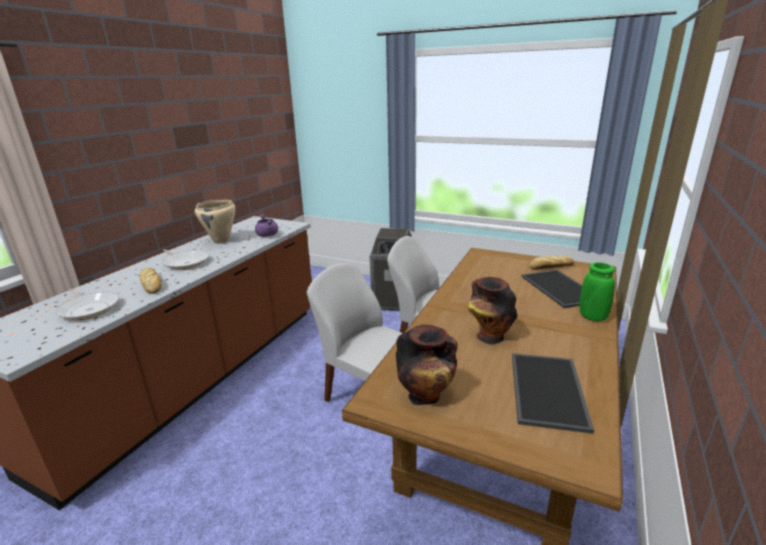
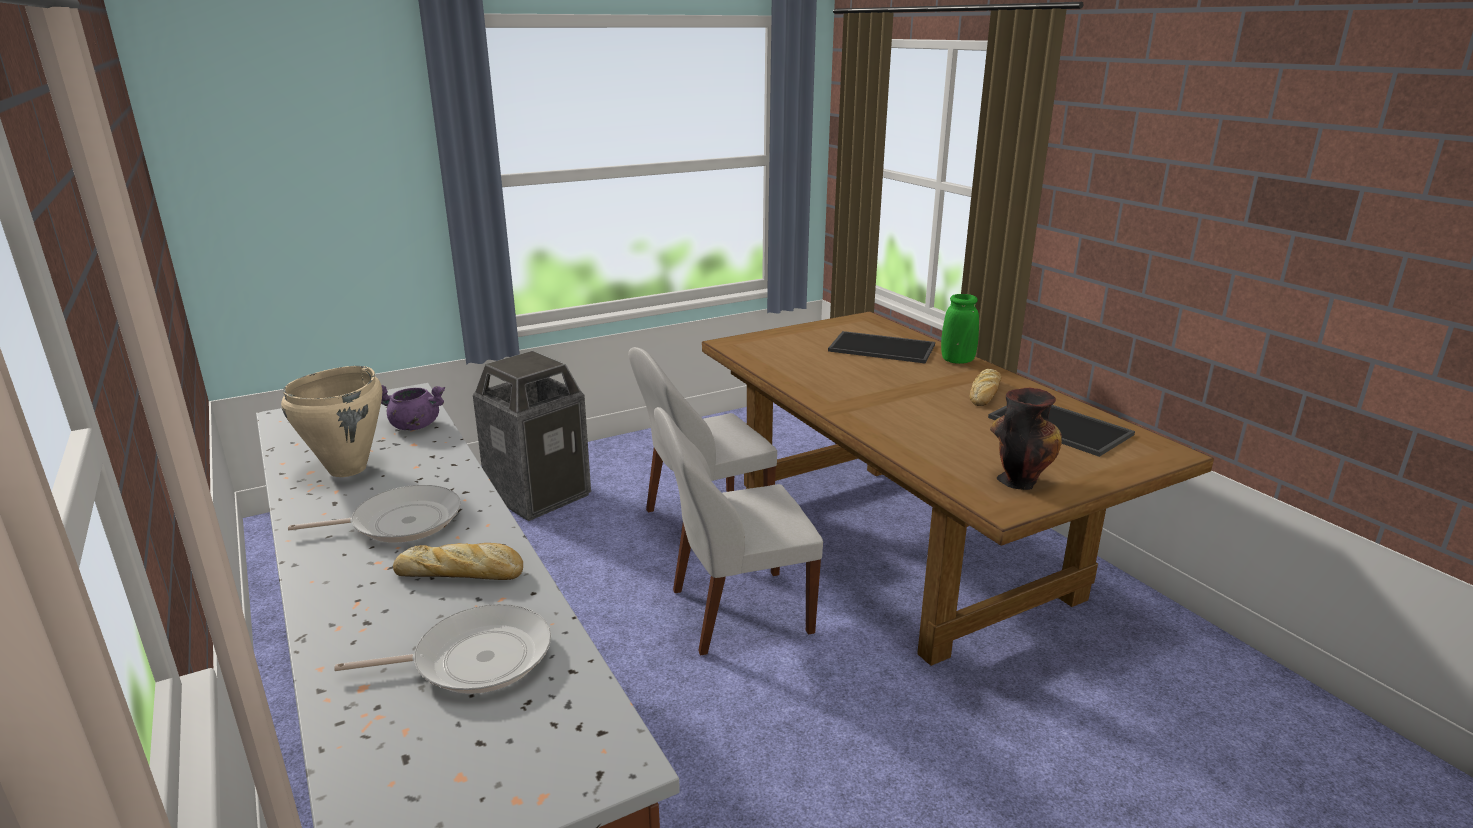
camera: 55 degrees left, 0 degrees up
vase [467,277,517,345] -> none
bread [530,256,574,269] -> bread moved to [970,369,1001,406]

